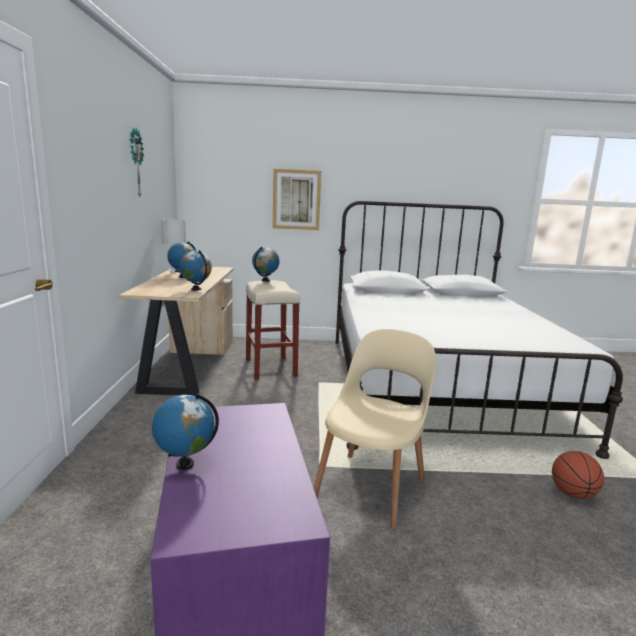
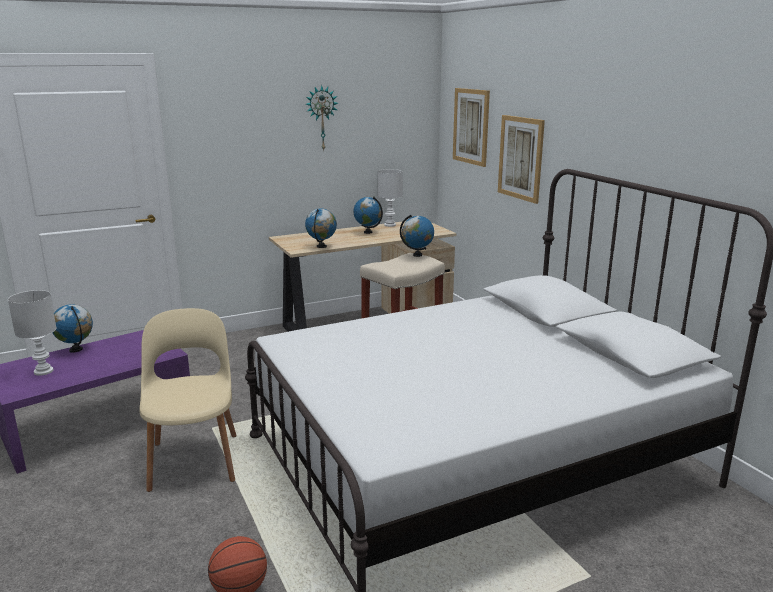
camera: 65 degrees right, 5 degrees up
beige chair [314,329,436,530] -> beige chair turned 105 degrees counterclockwise [140,308,237,492]
none -> white table lamp [8,290,57,376]
none -> picture [453,88,490,167]

